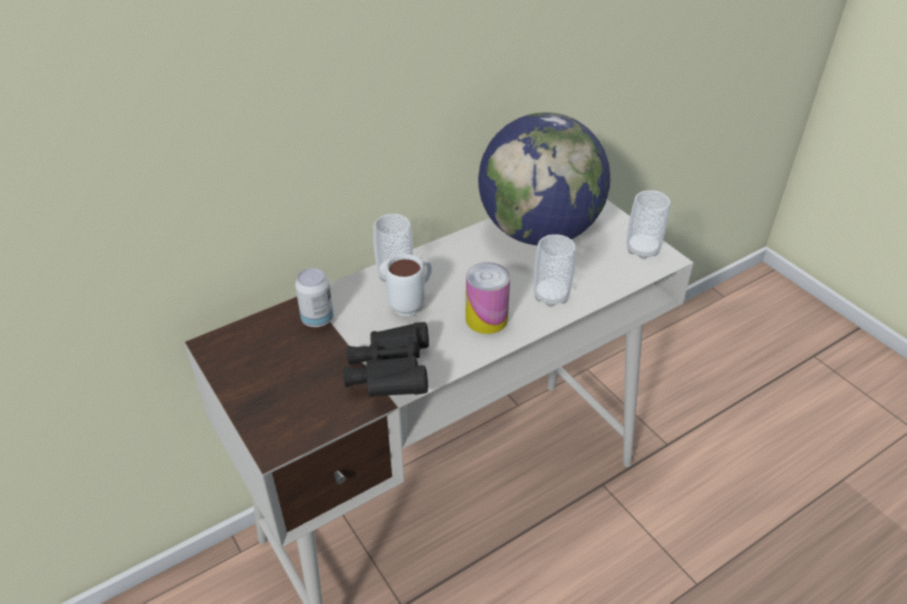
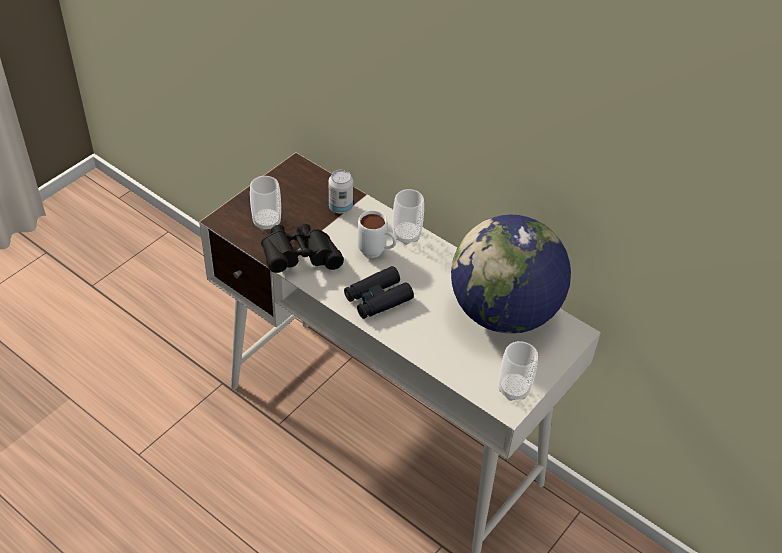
camera: 70 degrees right, 5 degrees up
can [465,262,510,334] -> black binoculars [344,266,414,319]
cup [534,234,576,307] -> cup moved to [250,176,281,231]

